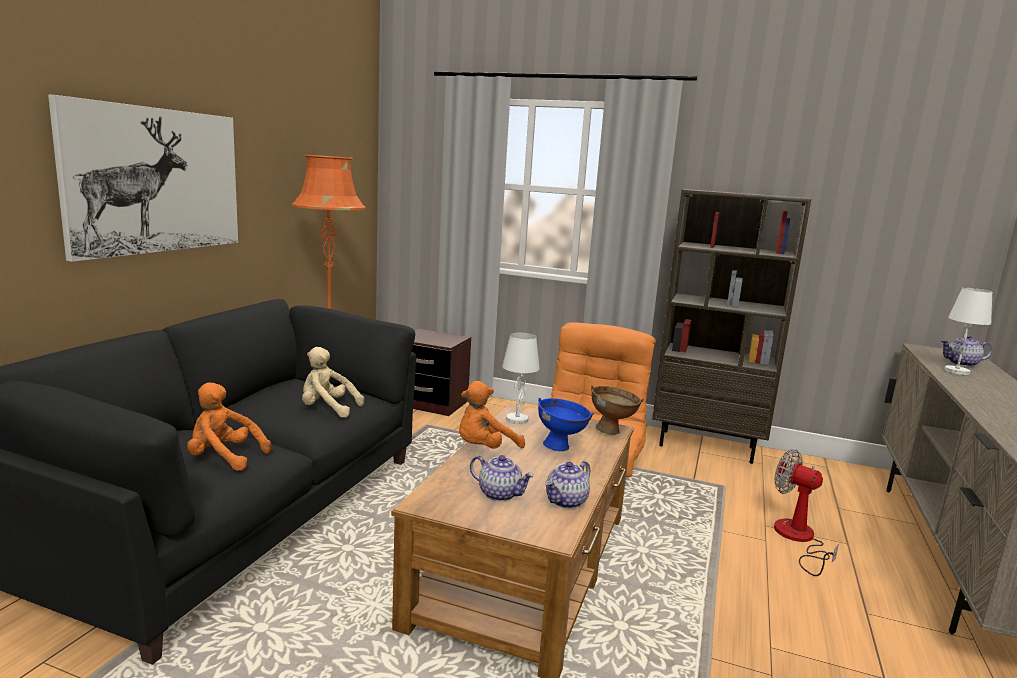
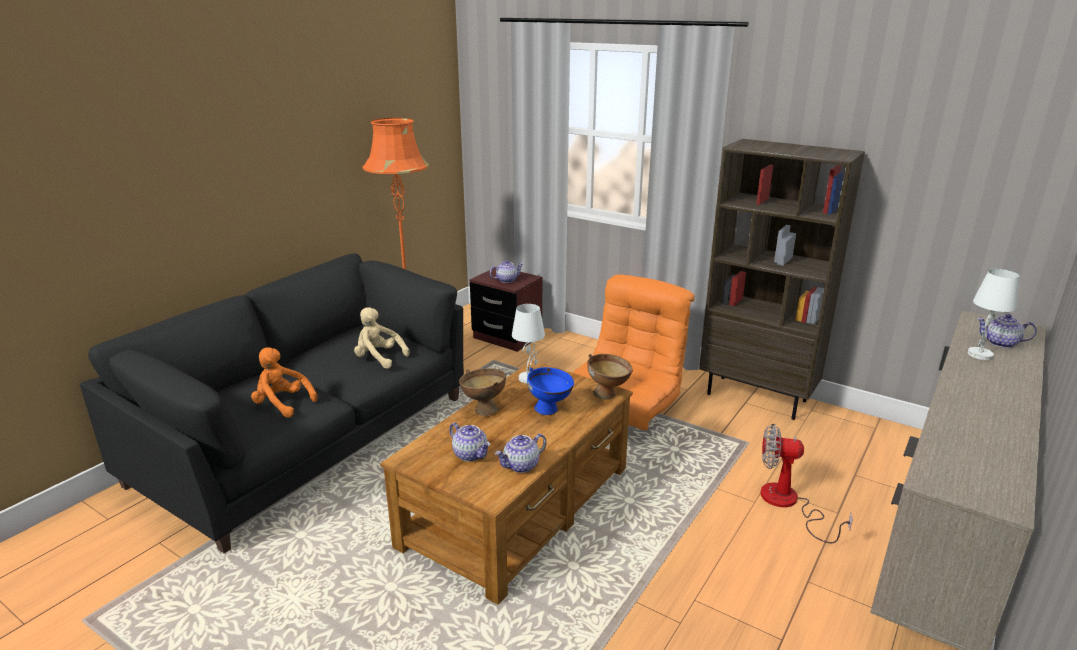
camera: 15 degrees right, 10 degrees up
picture [48,95,238,262] -> none
orange plush toy [459,381,525,449] -> brown bowl [459,368,506,416]
fan [774,449,839,576] -> fan turned 45 degrees counterclockwise [761,424,853,543]
none -> teapot [490,260,523,283]

